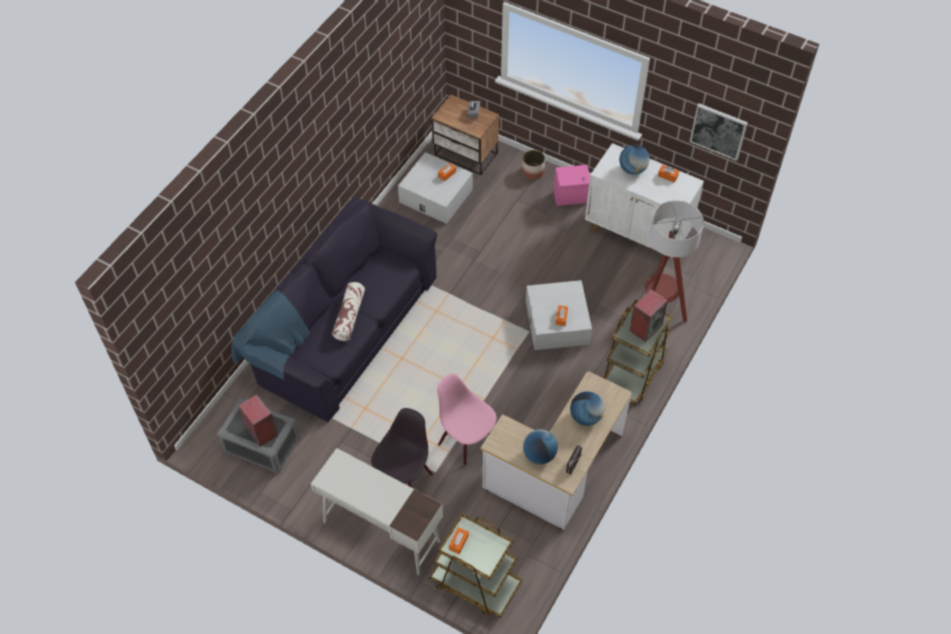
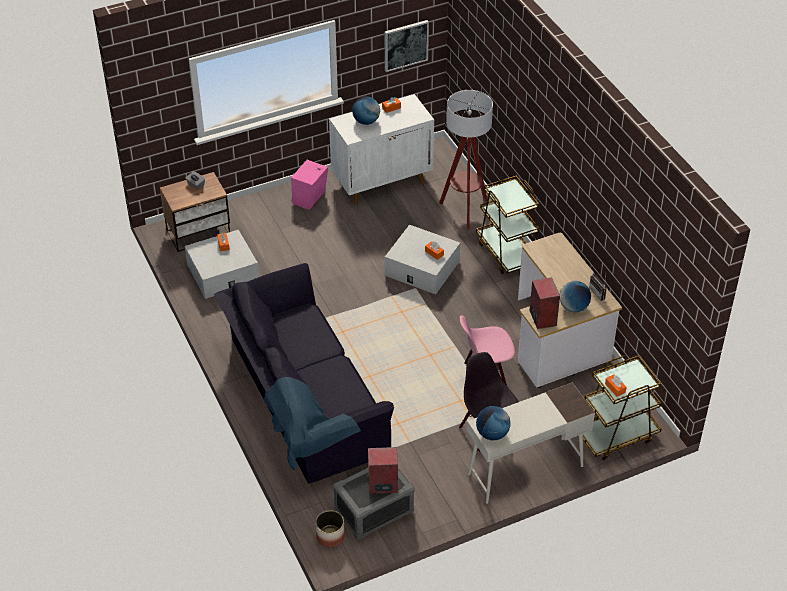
camera: 55 degrees left, 10 degrees down
pillow [332,282,365,341] -> none
planter [522,150,545,180] -> planter moved to [316,510,345,547]
globe [570,391,605,426] -> globe moved to [476,406,511,441]
speaker [629,289,668,342] -> speaker moved to [529,277,560,329]

